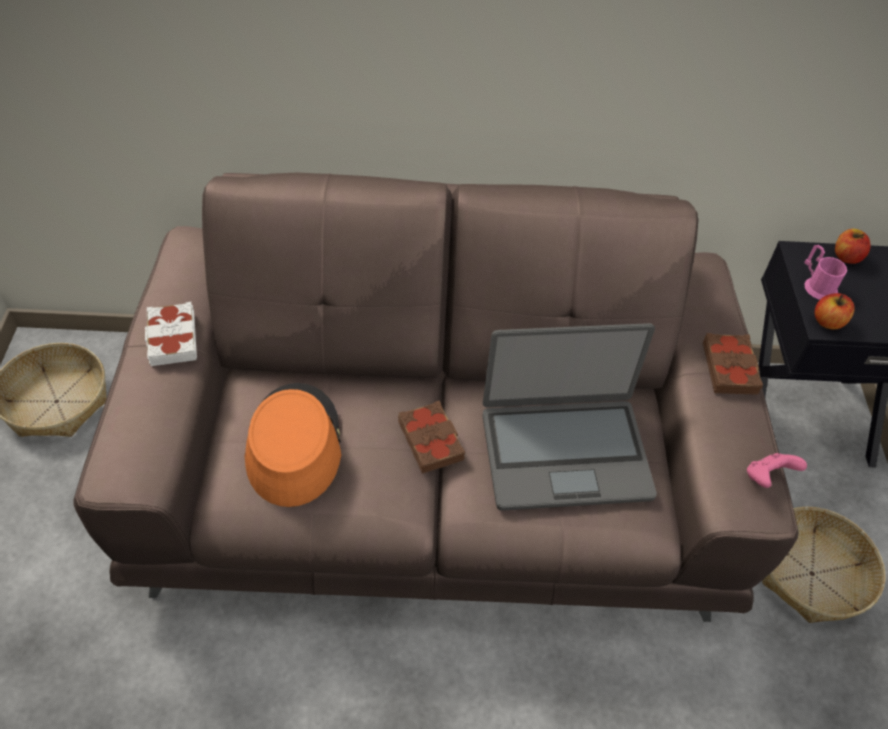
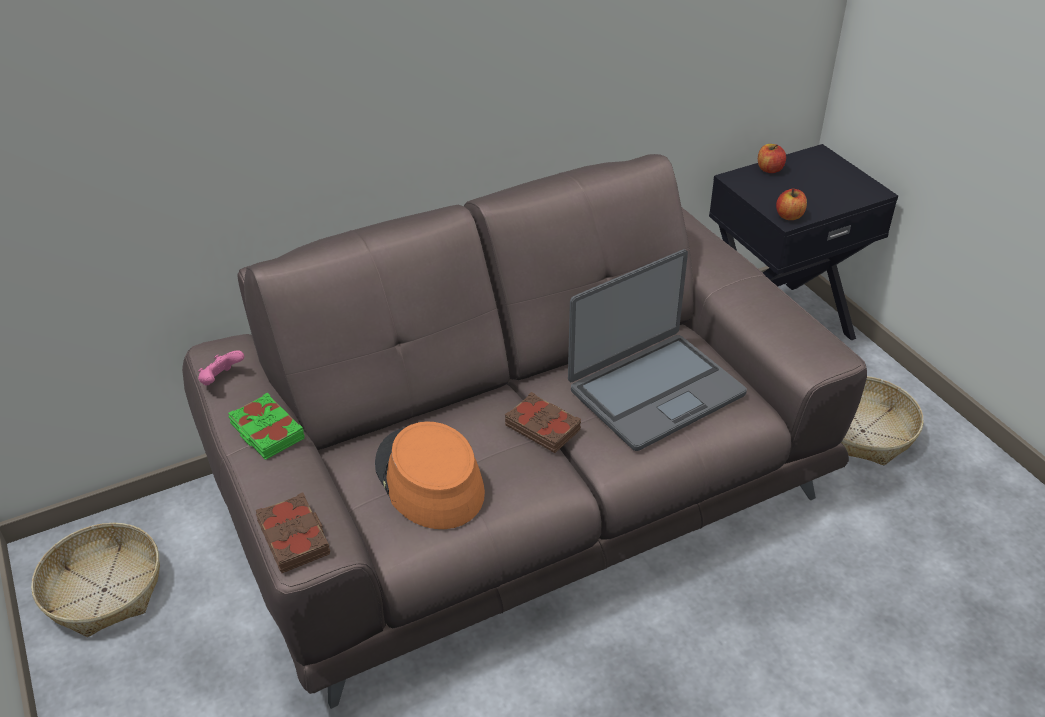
camera: 25 degrees left, 10 degrees down
white book [145,302,197,366] -> green book [228,393,305,460]
brown book [703,333,763,395] -> brown book moved to [256,493,330,573]
pink game controller [747,453,807,488] -> pink game controller moved to [198,350,244,386]
pink mug [804,245,847,300] -> none

